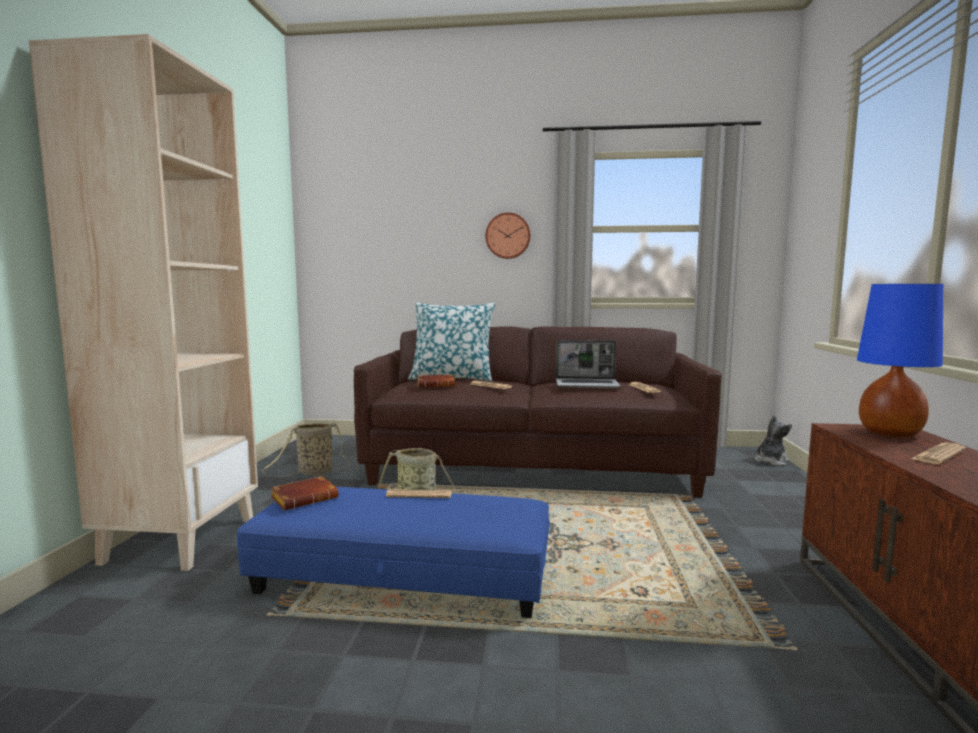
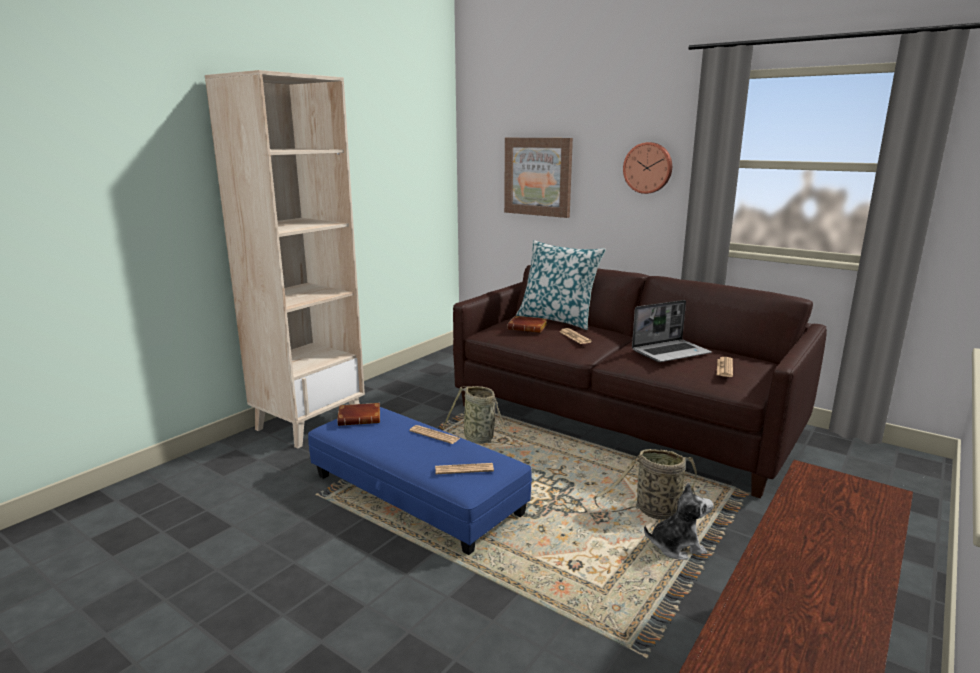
camera: 30 degrees right, 10 degrees up
basket [262,423,350,478] -> basket moved to [593,449,697,519]
laptop [556,340,621,388] -> laptop turned 60 degrees counterclockwise [632,300,712,362]
plush toy [755,415,792,466] -> plush toy moved to [644,483,713,560]
blue table lamp [857,284,943,437] -> none
newspaper [911,442,966,464] -> newspaper moved to [435,463,494,474]
none -> picture [504,138,573,218]

